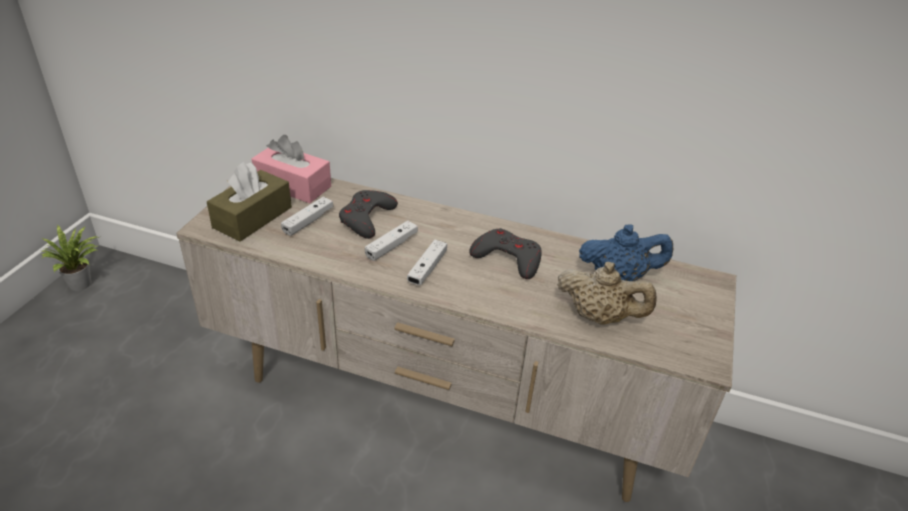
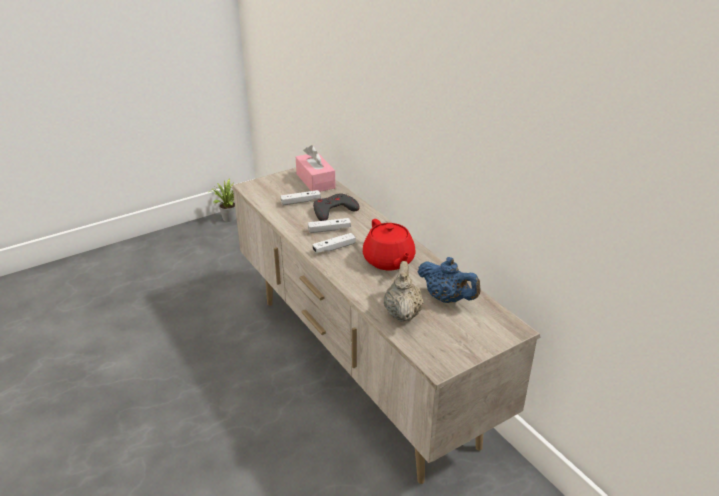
camera: 40 degrees right, 5 degrees down
brown tissue box [207,162,292,241] -> none
grey game controller [469,228,542,279] -> red teapot [363,219,416,270]
beige teapot [557,262,656,325] -> beige teapot turned 150 degrees counterclockwise [384,261,424,322]

